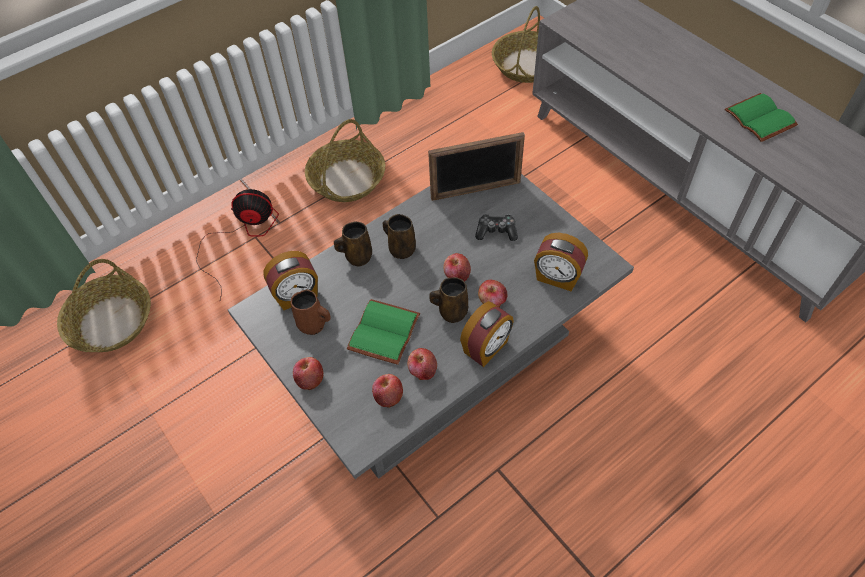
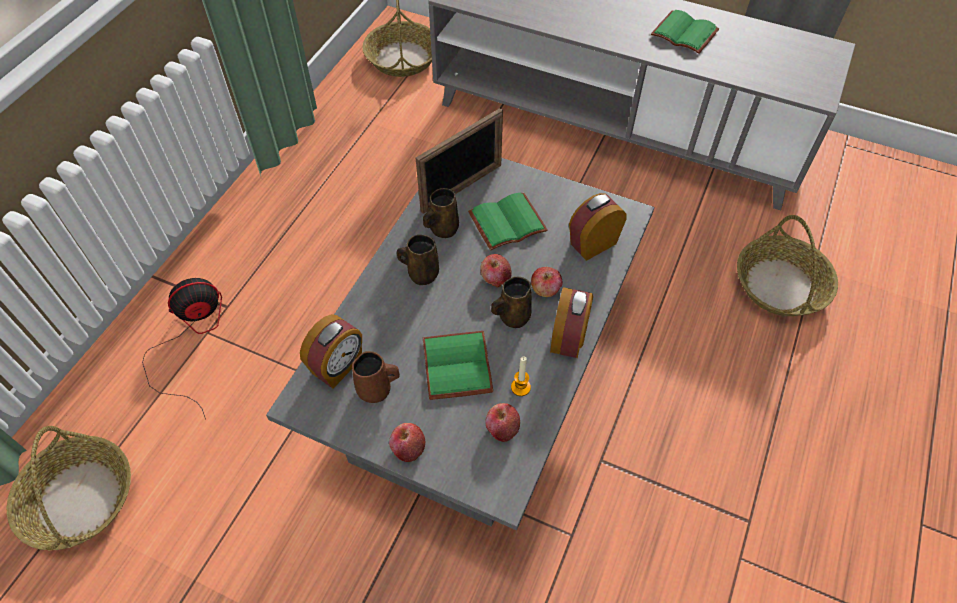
camera: 30 degrees left, 0 degrees up
basket [305,119,385,202] -> basket moved to [737,215,838,316]
brown mug [334,222,372,267] -> brown mug moved to [423,188,459,238]
apple [407,348,437,380] -> candle [511,356,531,396]
game controller [475,214,518,241] -> green book [468,192,548,251]
alarm clock [534,232,588,291] -> alarm clock turned 150 degrees clockwise [569,193,626,261]

